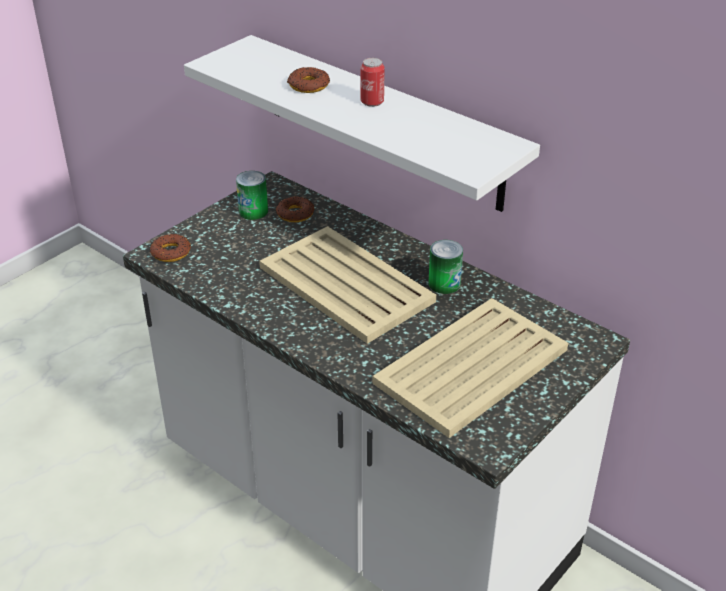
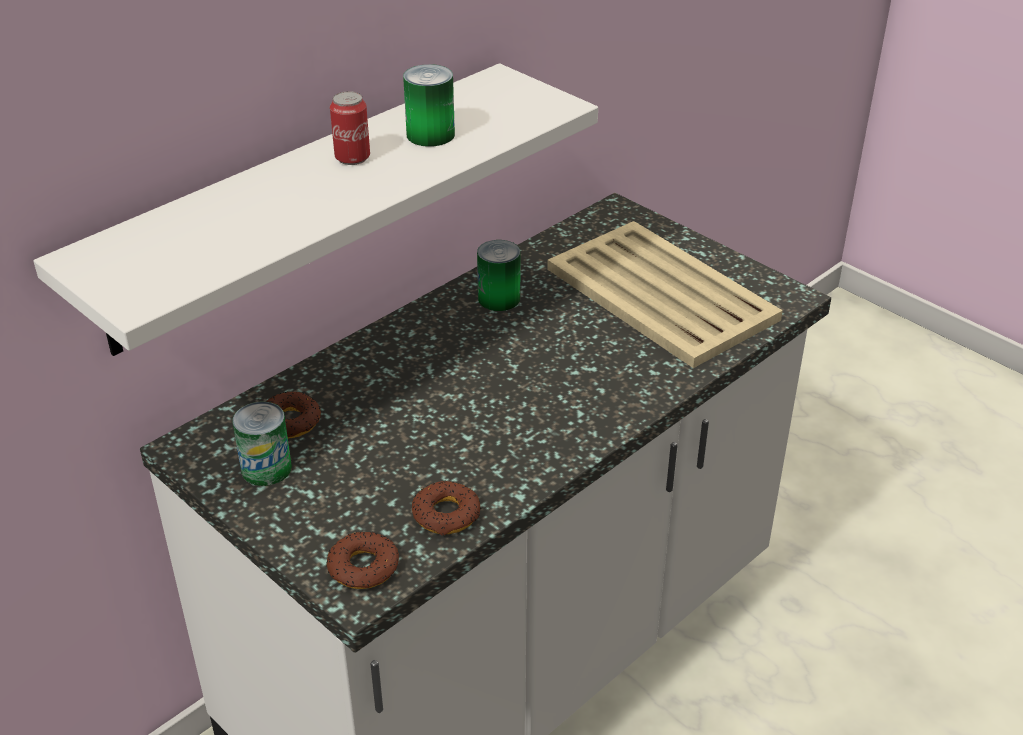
camera: 85 degrees left, 0 degrees up
beige tray [259,226,436,344] -> none
donut [287,67,330,93] -> donut moved to [412,481,481,536]
none -> can [403,64,455,147]

